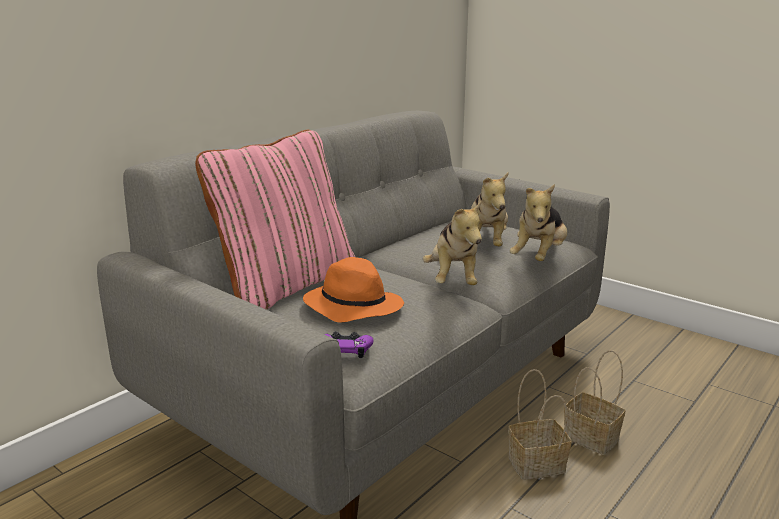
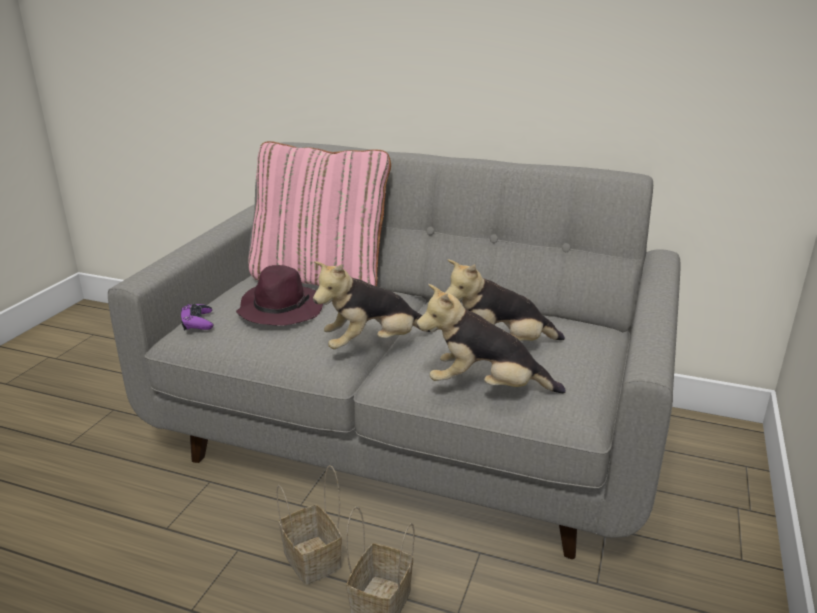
camera: 70 degrees right, 5 degrees up
orange hat [303,257,404,323] -> purple hat [236,265,323,326]

